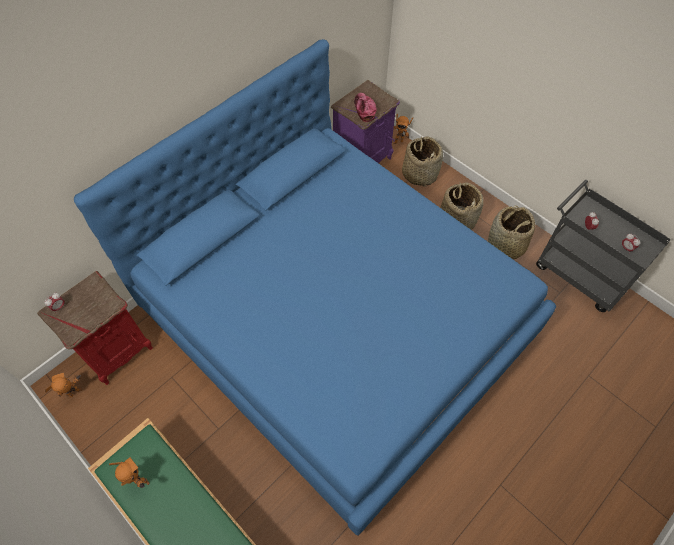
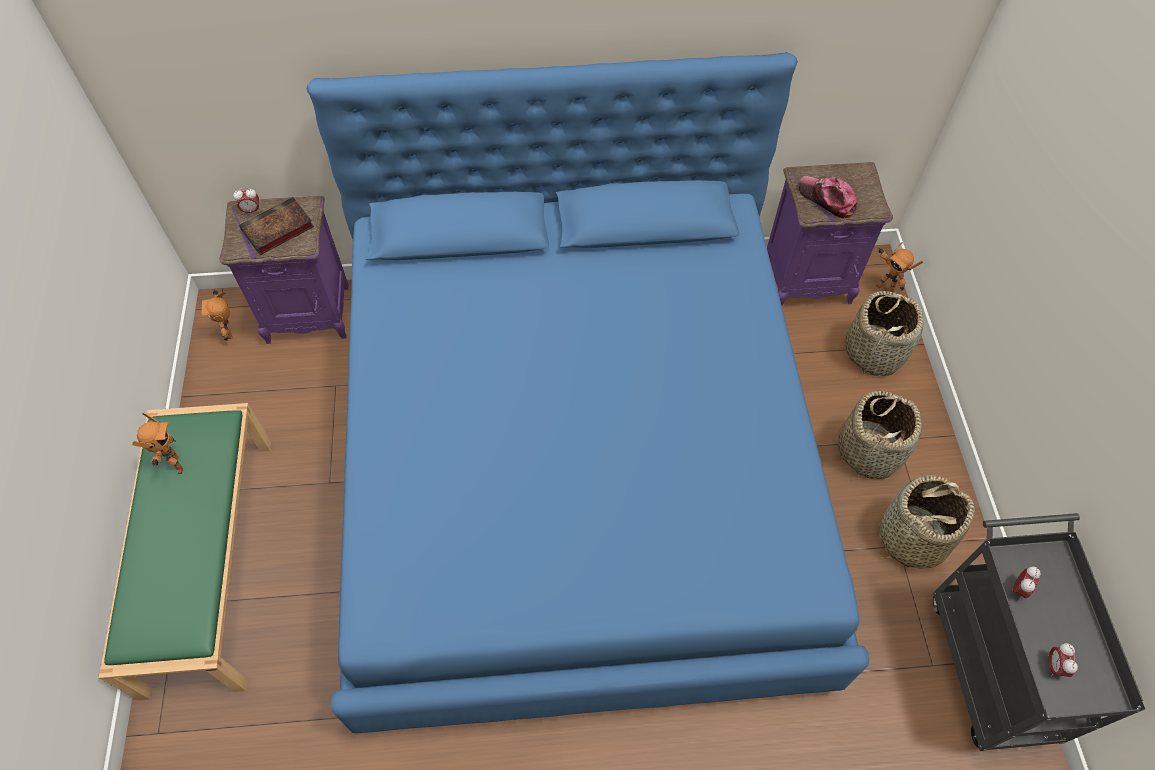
camera: 40 degrees right, 0 degrees up
red nightstand [37,271,153,385] -> purple nightstand [220,195,348,344]
toy robot [45,373,82,397] -> toy robot turned 120 degrees counterclockwise [202,289,233,341]
cap [354,93,377,122] -> cap turned 75 degrees counterclockwise [799,176,857,219]
none -> book [239,197,314,255]

